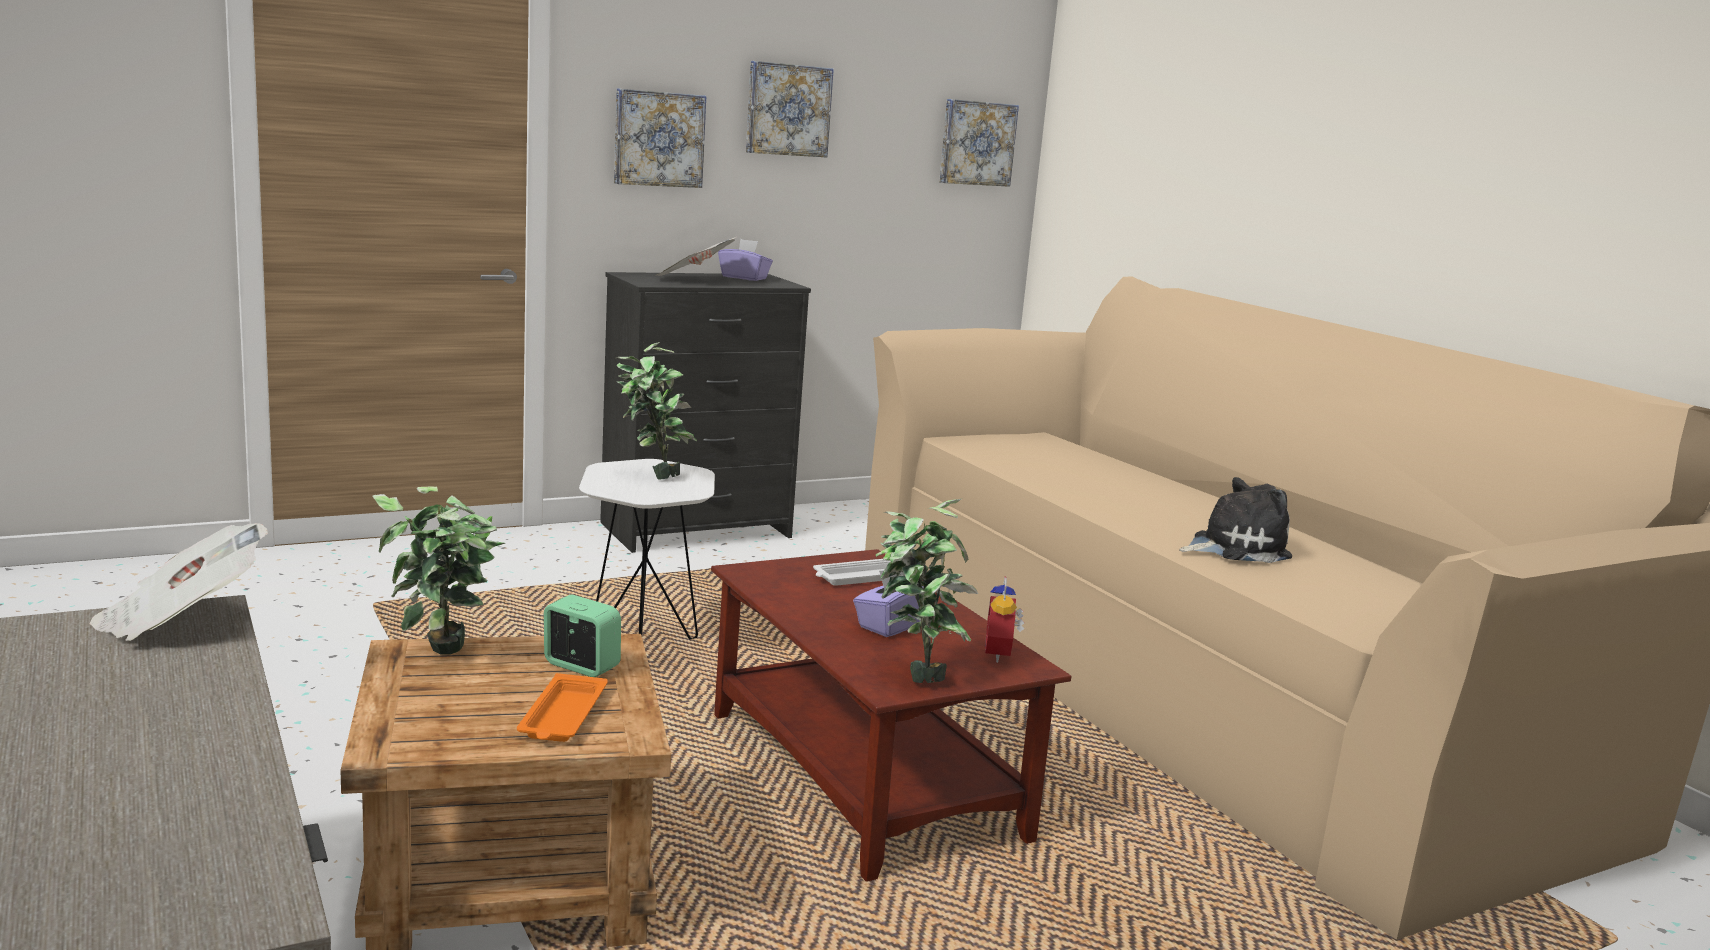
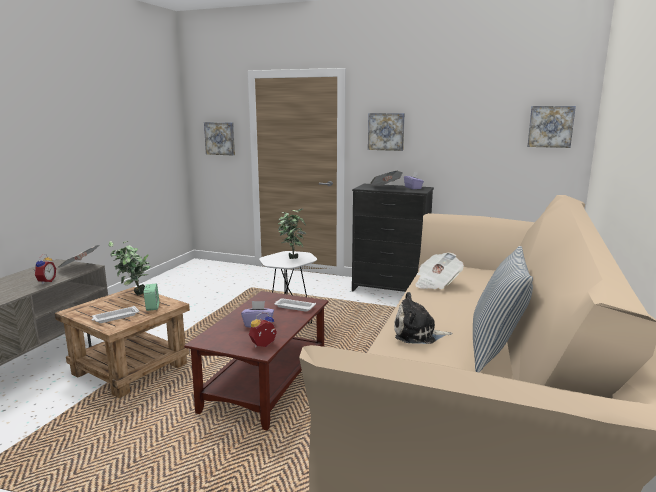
camera: 50 degrees right, 0 degrees up
orange tray [517,673,608,742] -> white tray [92,306,139,323]
picture [746,61,834,157] -> picture moved to [204,122,235,155]
potted plant [876,499,978,683] -> none
plush toy [1179,477,1292,563] -> plush toy turned 150 degrees clockwise [394,292,453,344]
none -> alarm clock [35,254,56,284]
none -> newspaper [415,253,464,289]
none -> pillow [473,246,533,372]

